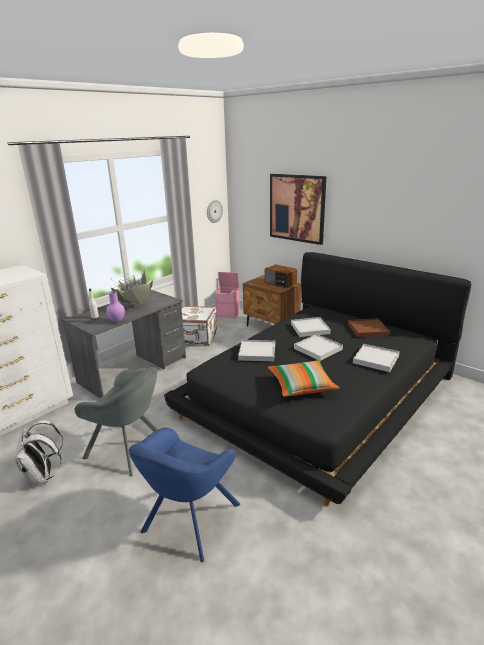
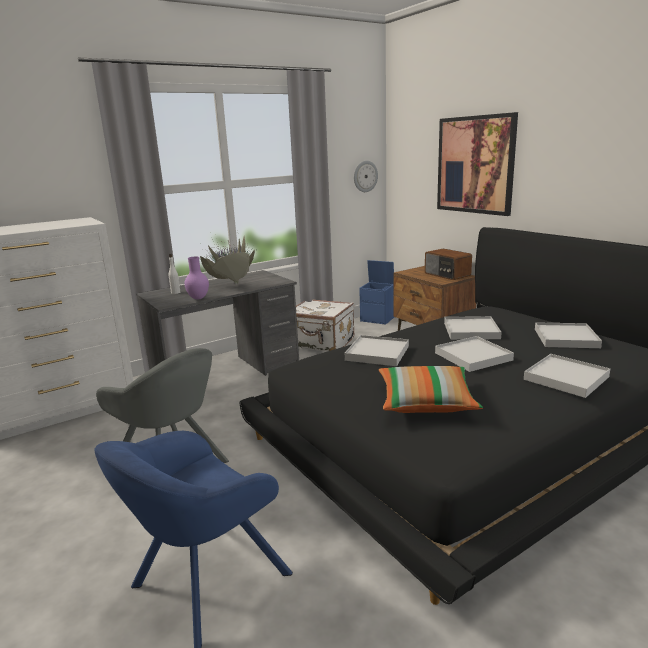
camera: 15 degrees right, 5 degrees down
white backpack [14,420,63,486] -> none
pink storage box [215,272,240,318] -> blue storage box [359,260,394,325]
brown tray [348,318,390,338] -> white tray [535,322,602,348]

